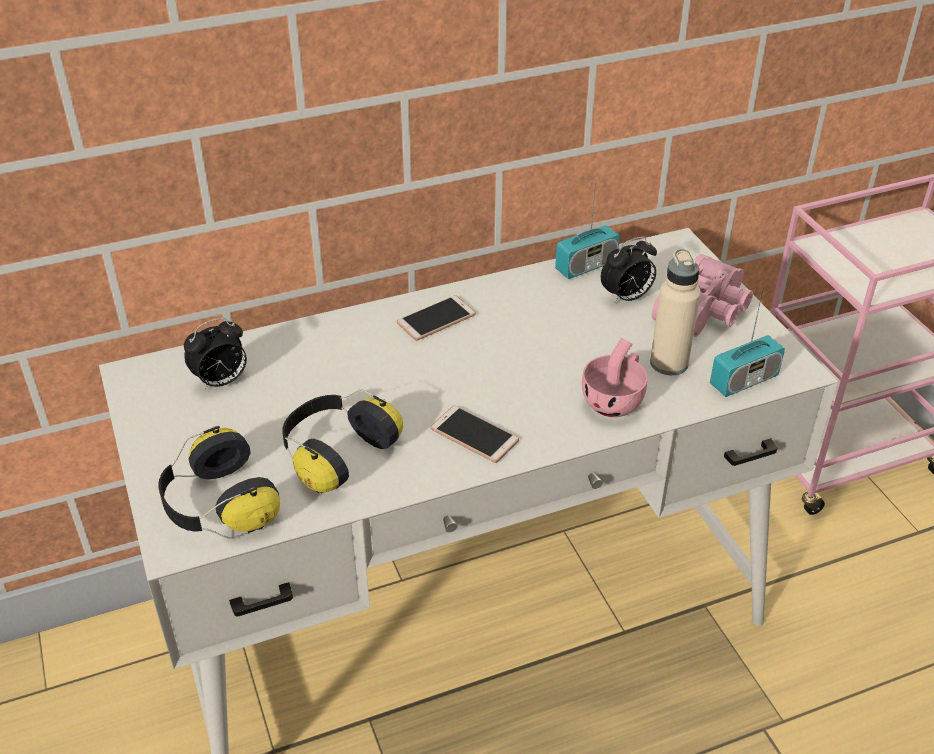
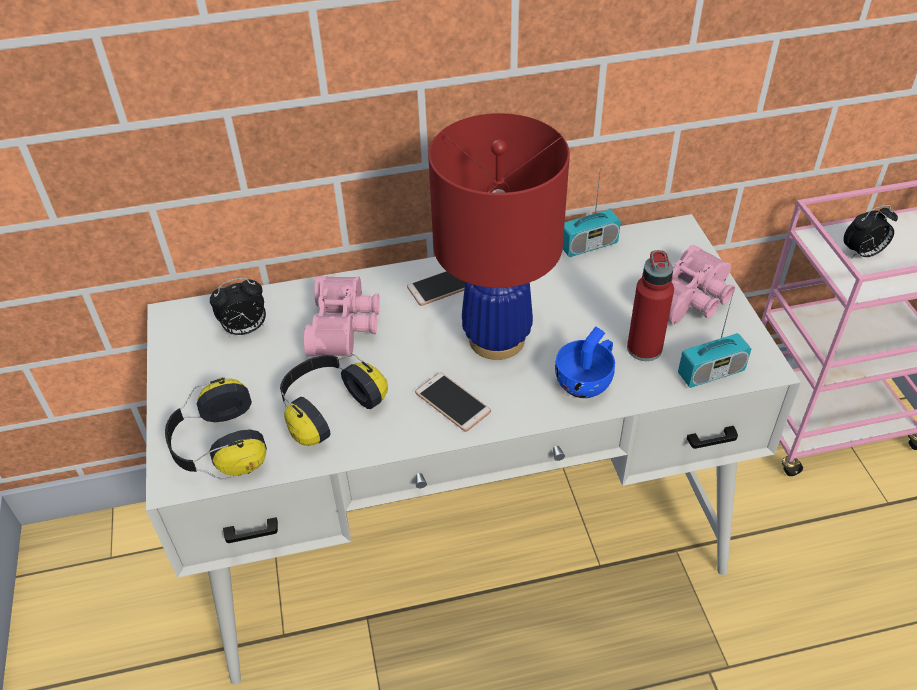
camera: 10 degrees right, 5 degrees up
pink cup [582,338,648,417] -> blue cup [555,326,615,398]
alarm clock [601,236,657,304] -> alarm clock moved to [843,205,898,259]
beige bottle [650,249,701,375] -> red bottle [627,250,674,361]
none -> pink binoculars [304,276,380,357]
none -> red table lamp [428,113,570,360]

